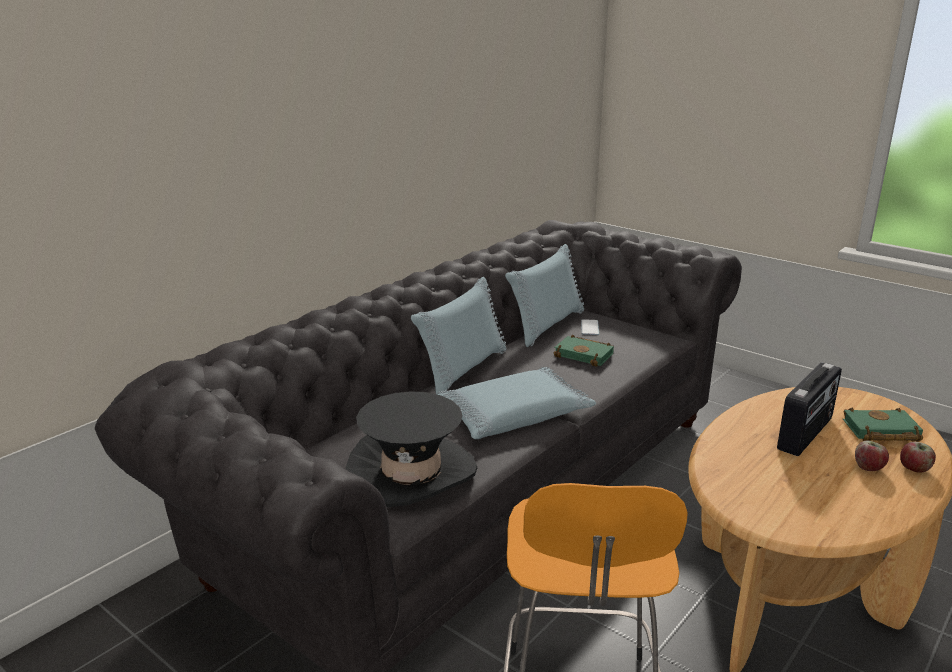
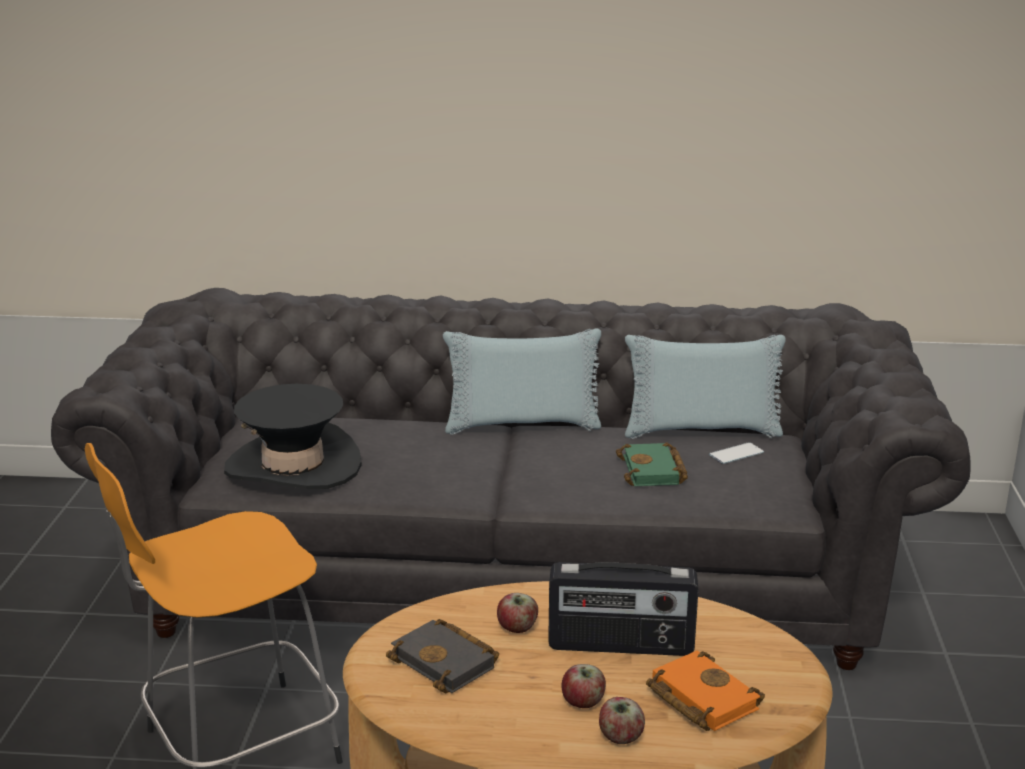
camera: 55 degrees right, 0 degrees up
blue pillow [437,367,596,439] -> none
green book [843,408,923,442] -> orange book [646,650,765,731]
none -> black book [386,619,499,694]
none -> apple [497,593,538,633]

